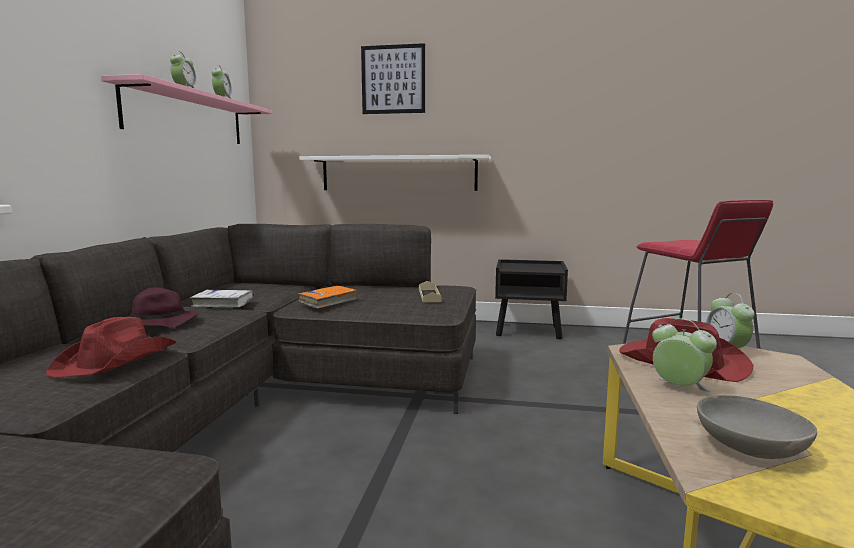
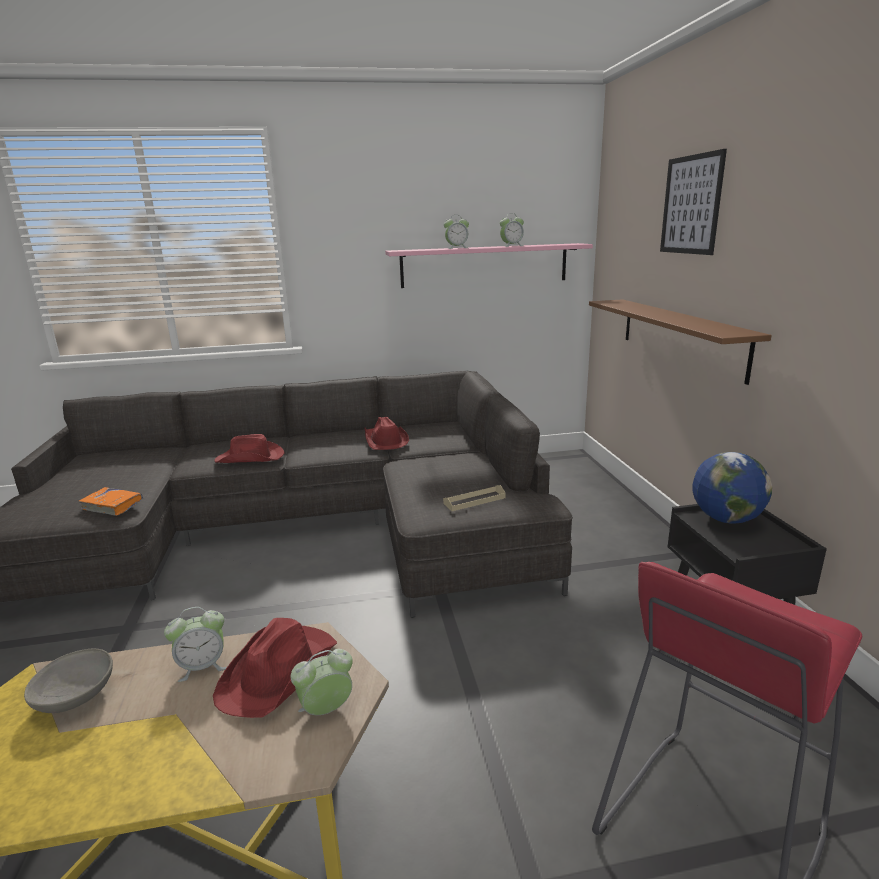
camera: 70 degrees right, 10 degrees up
purple hat [126,287,199,328] -> none
white book [190,290,255,307] -> red hat [365,417,409,450]
orange book [297,286,357,309] -> orange book moved to [78,487,144,516]
white shelf [299,155,491,191] -> brown shelf [589,299,772,385]
alarm clock [652,318,717,392] -> alarm clock turned 45 degrees clockwise [164,607,227,682]
none -> globe [693,452,772,524]

